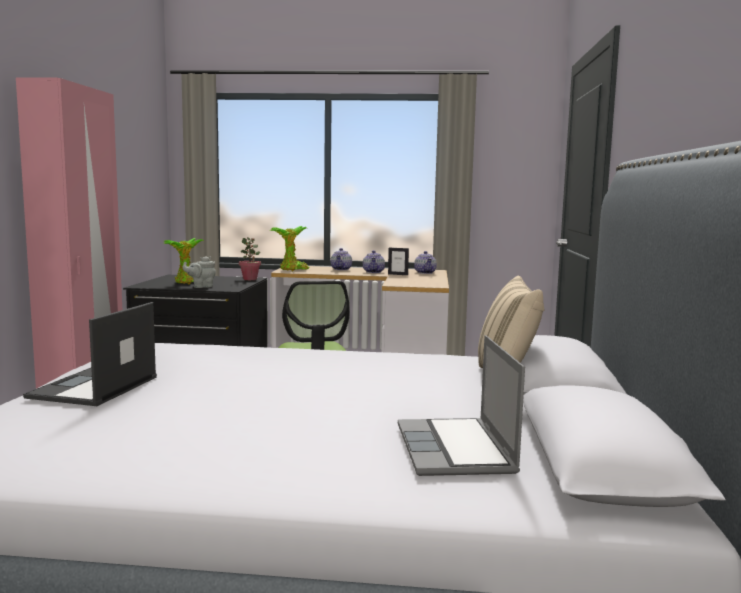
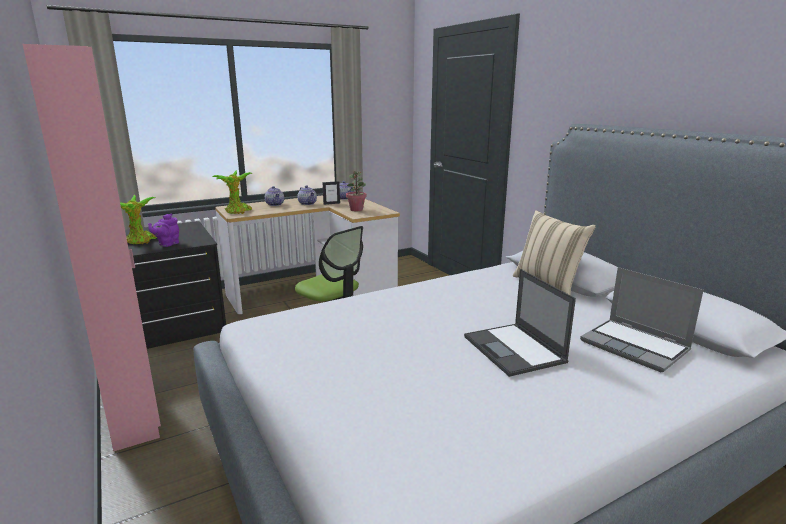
camera: 35 degrees left, 10 degrees up
laptop [23,302,157,406] -> laptop moved to [464,269,576,377]
grey teapot [183,256,216,288] -> purple teapot [148,213,179,247]
potted plant [239,237,261,280] -> potted plant moved to [346,171,367,211]

